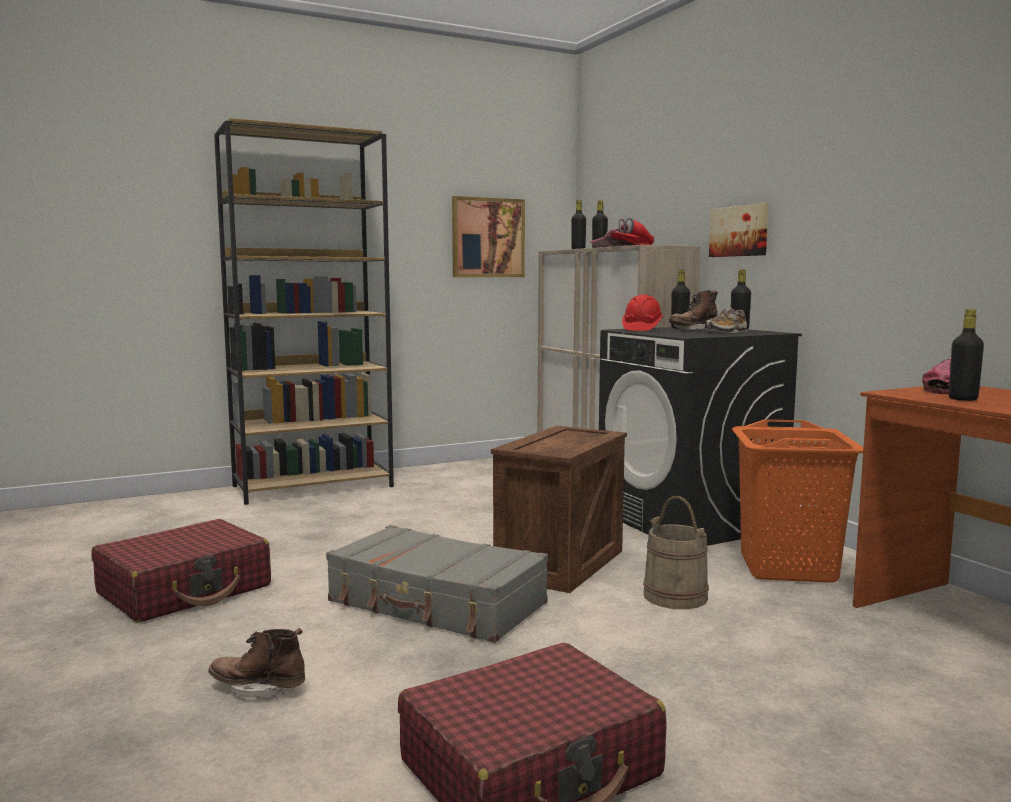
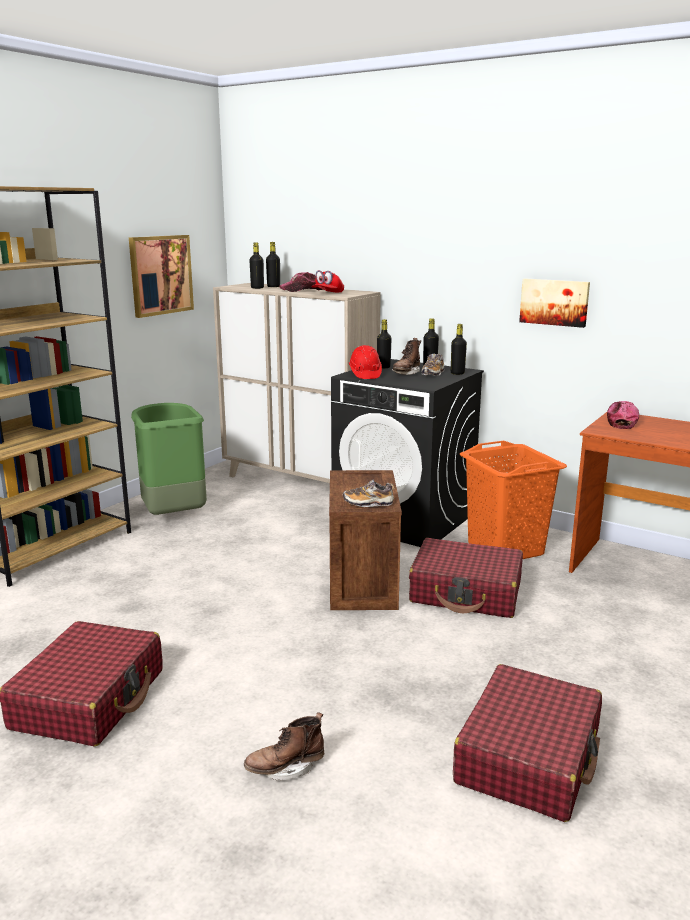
camera: 30 degrees left, 10 degrees up
grey suitcase [326,525,548,643] -> none
beige bucket [643,496,709,609] -> red suitcase [409,538,523,618]
picture [709,203,768,257] -> picture moved to [519,279,590,328]
black bottle [949,309,984,401] -> black bottle moved to [451,324,467,375]
none -> green trash can [131,403,207,515]
none -> shoe [343,480,395,507]

